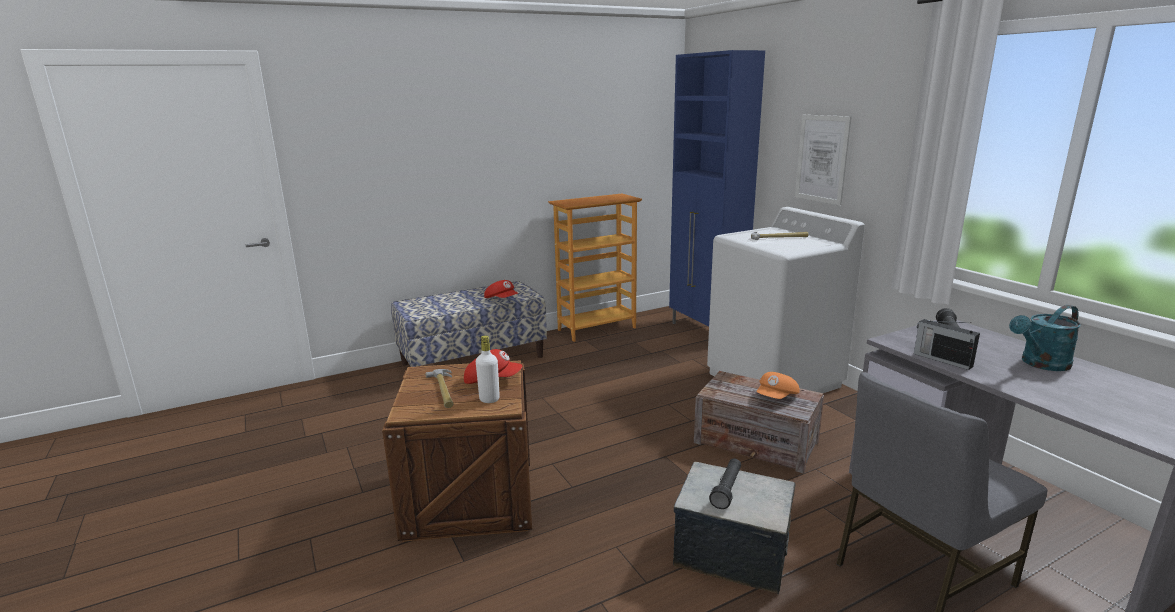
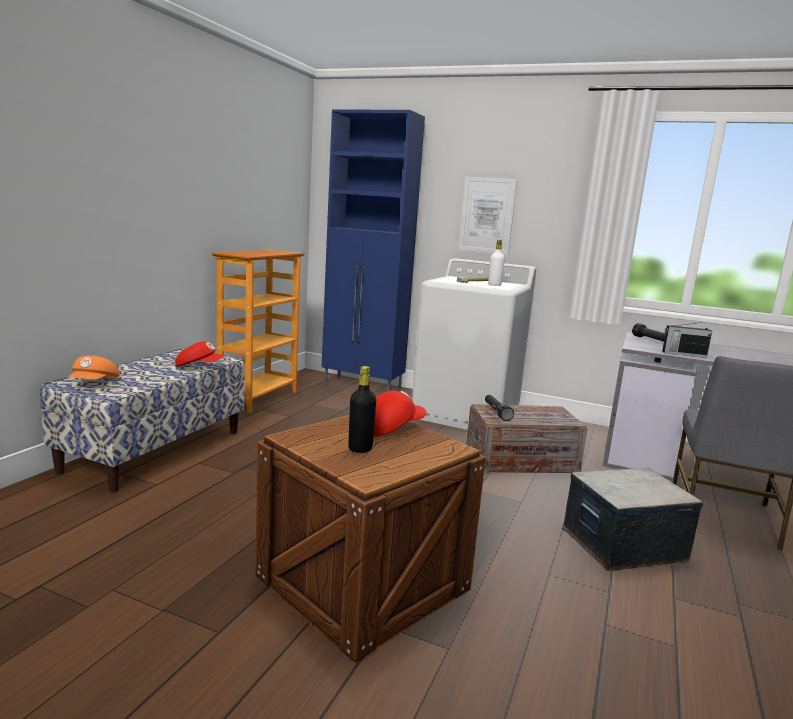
camera: 40 degrees left, 5 degrees down
hammer [425,369,454,408] -> black bottle [348,366,376,453]
white bottle [476,335,500,403] -> white bottle moved to [488,240,505,286]
black flashlight [709,458,741,509] -> black flashlight moved to [485,395,514,421]
orange cap [756,372,800,399] -> orange cap moved to [68,355,120,380]
turquoise watering can [1009,305,1081,371] -> none

